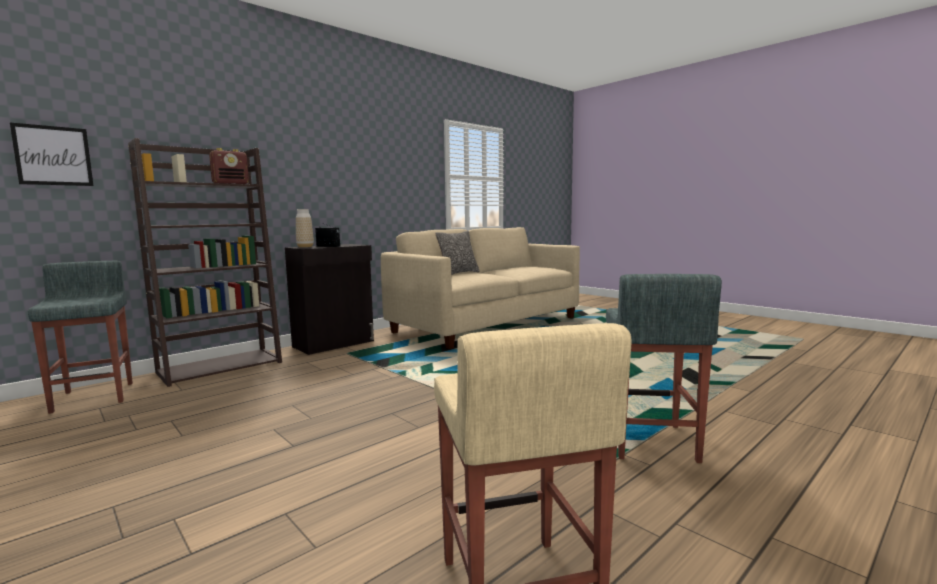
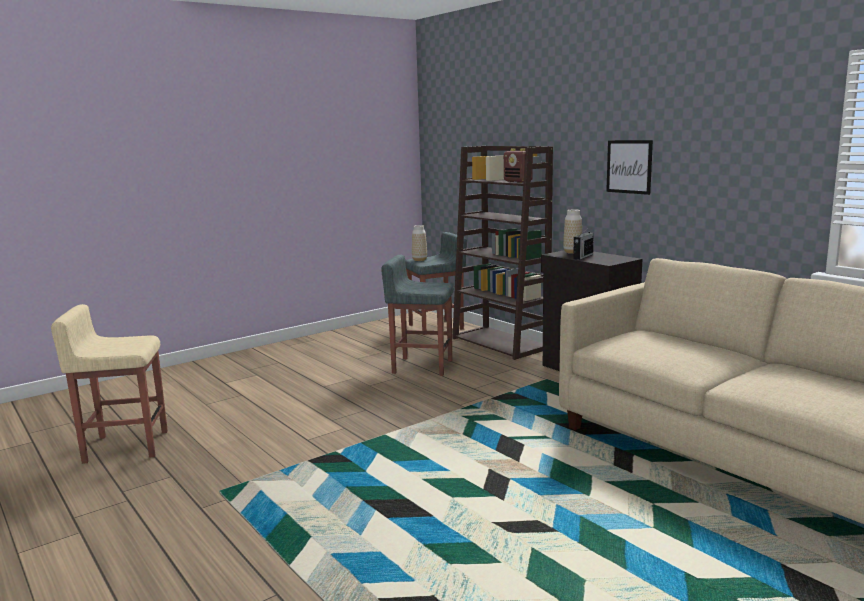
camera: 95 degrees right, 5 degrees up
picture [10,123,94,186] -> picture moved to [606,140,653,195]
pillow [436,231,480,275] -> none
grey stool [606,274,722,463] -> grey stool moved to [381,255,454,376]
none -> vase [412,225,427,261]

